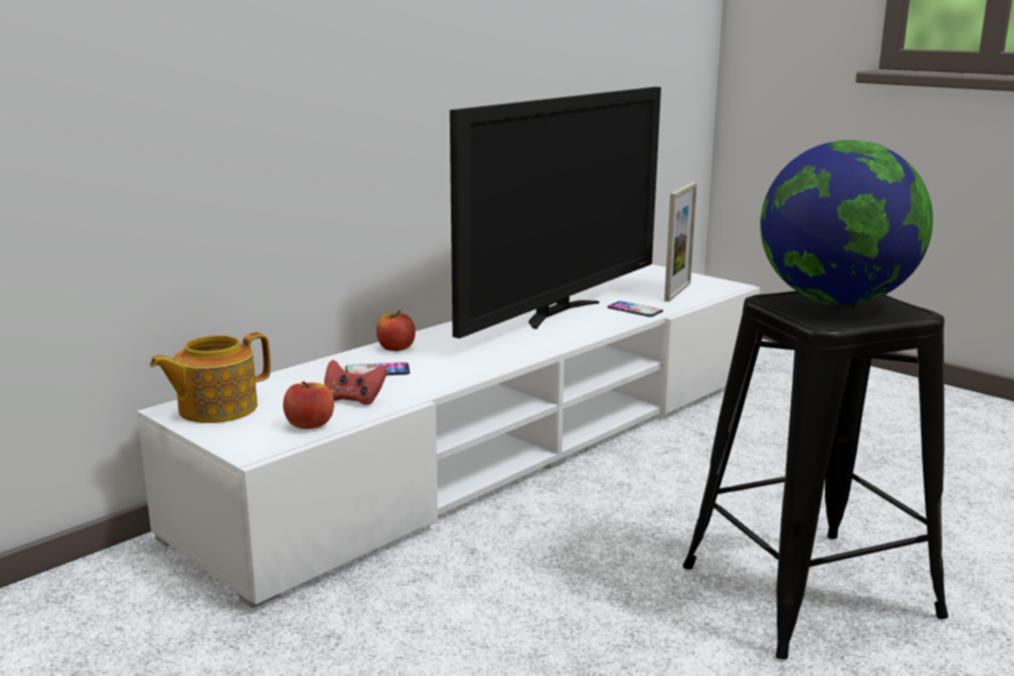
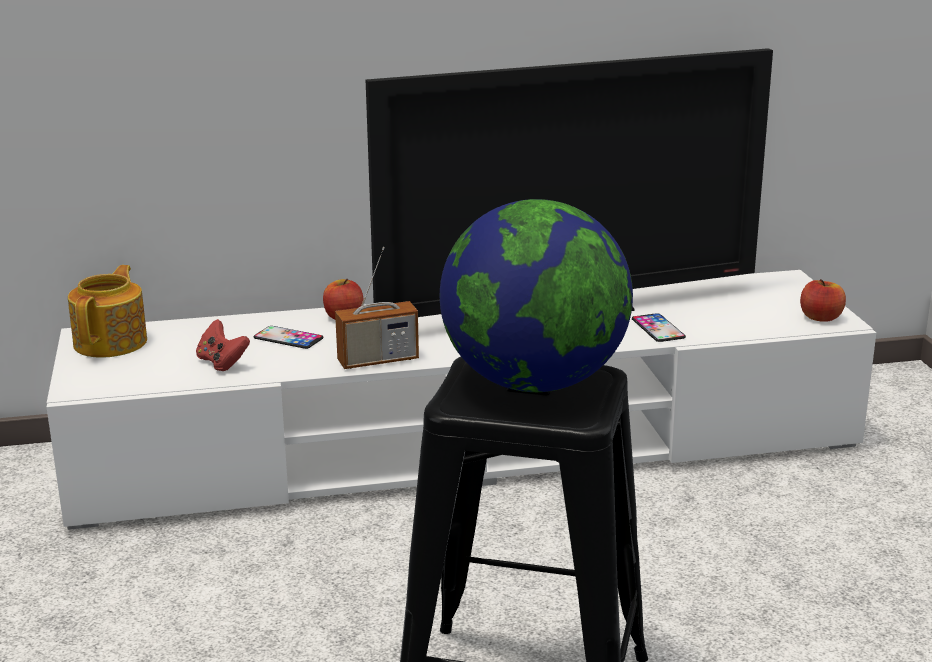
camera: 35 degrees right, 5 degrees up
teapot [150,332,271,423] -> teapot turned 105 degrees clockwise [68,265,147,358]
apple [283,381,334,429] -> apple moved to [800,279,846,322]
picture frame [664,182,697,302] -> none
none -> radio [335,247,419,369]

